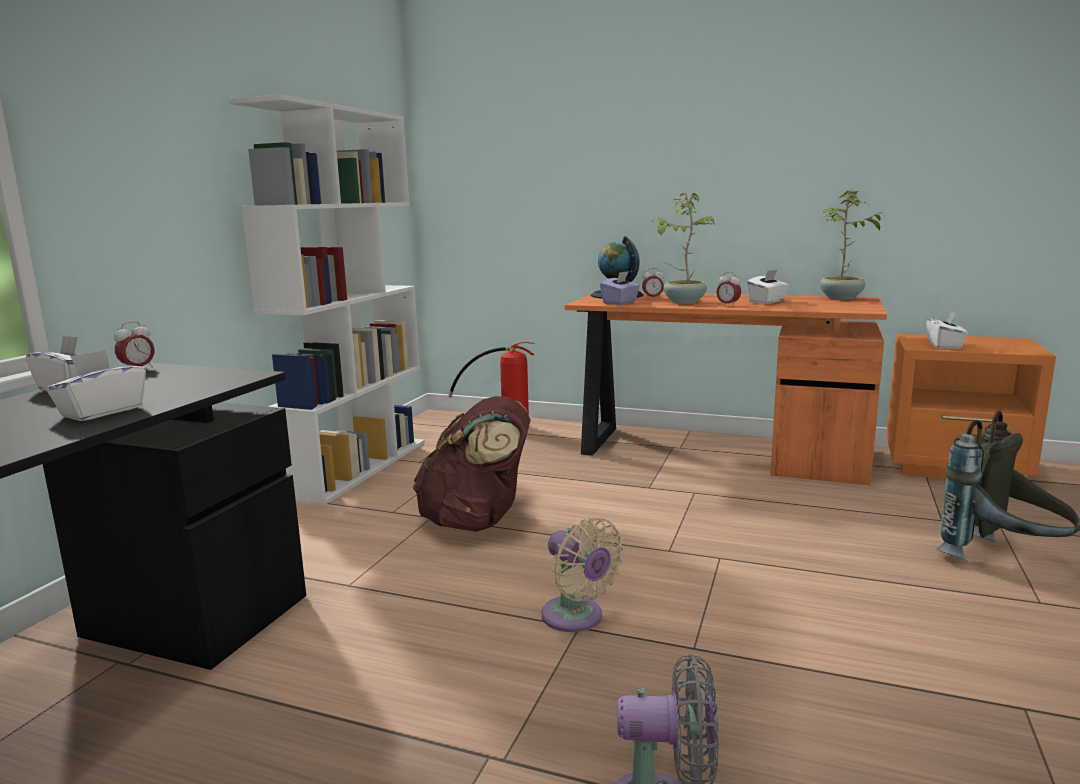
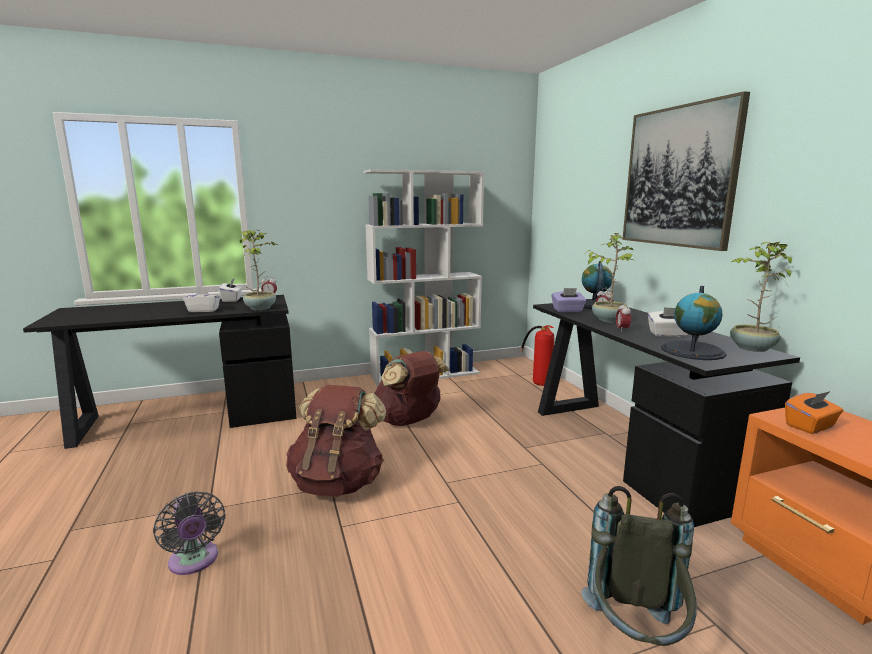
camera: 50 degrees right, 0 degrees up
beige fan [541,517,624,632] -> brown backpack [286,385,386,497]
orange desk [565,292,887,485] -> black desk [533,303,800,527]
white tissue box [927,311,968,349] -> orange tissue box [785,391,843,434]
none -> potted plant [240,230,279,310]
none -> picture [622,91,750,251]
none -> globe [661,286,727,360]

